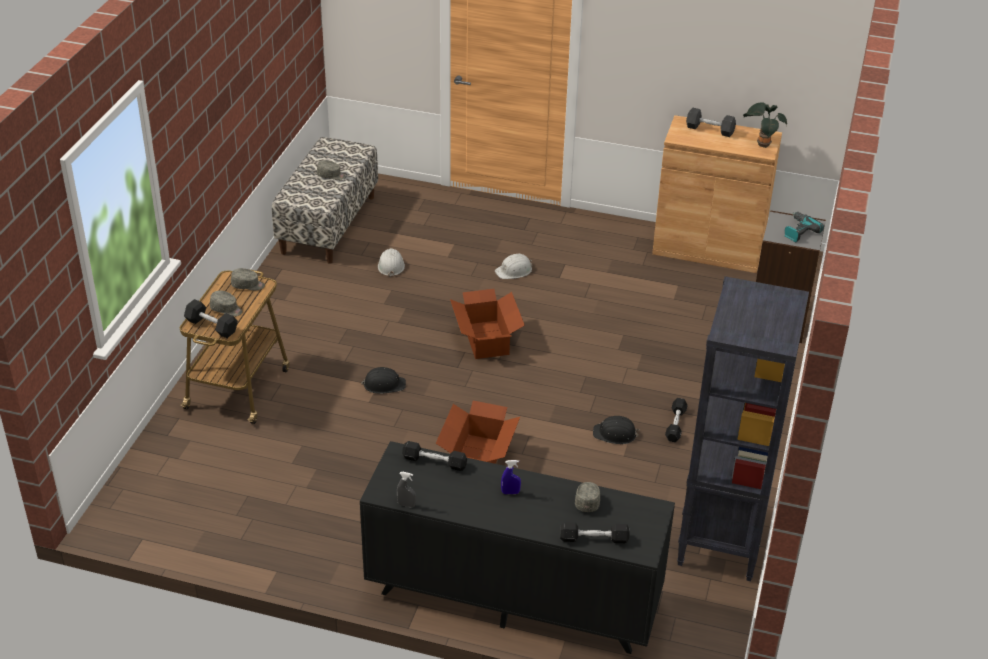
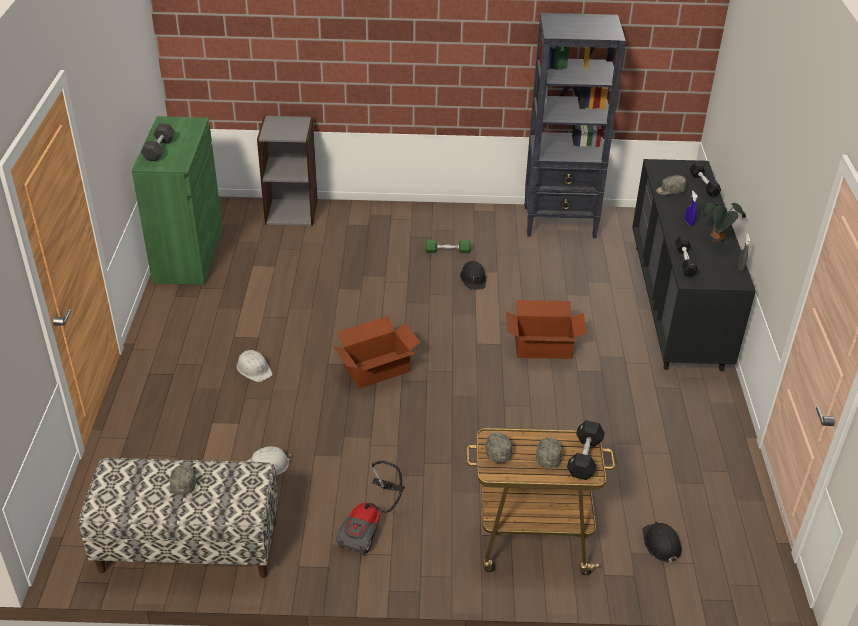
camera: 105 degrees left, 0 degrees up
black hard hat [361,367,406,394] -> black hard hat moved to [642,522,682,564]
brown cabinet [652,115,782,273] -> green cabinet [132,116,222,285]
black dumbbell [665,398,688,442] -> green dumbbell [425,240,471,253]
potted plant [743,102,787,148] -> potted plant moved to [700,203,746,242]
power drill [785,212,824,242] -> none
none -> vacuum cleaner [336,460,405,555]

